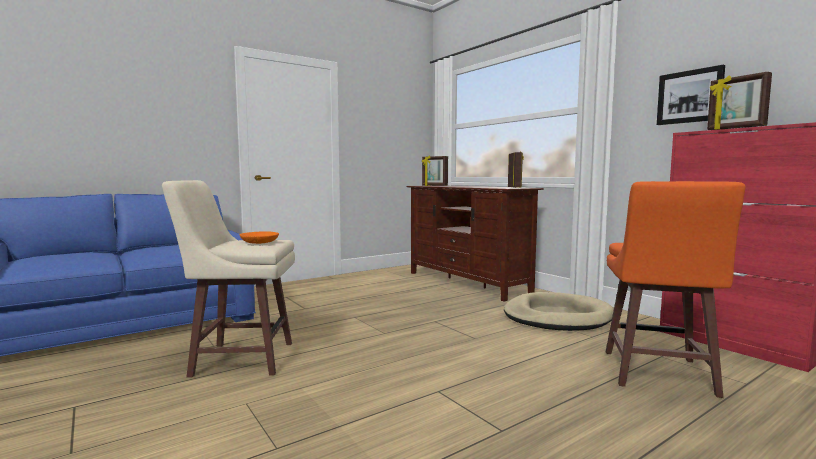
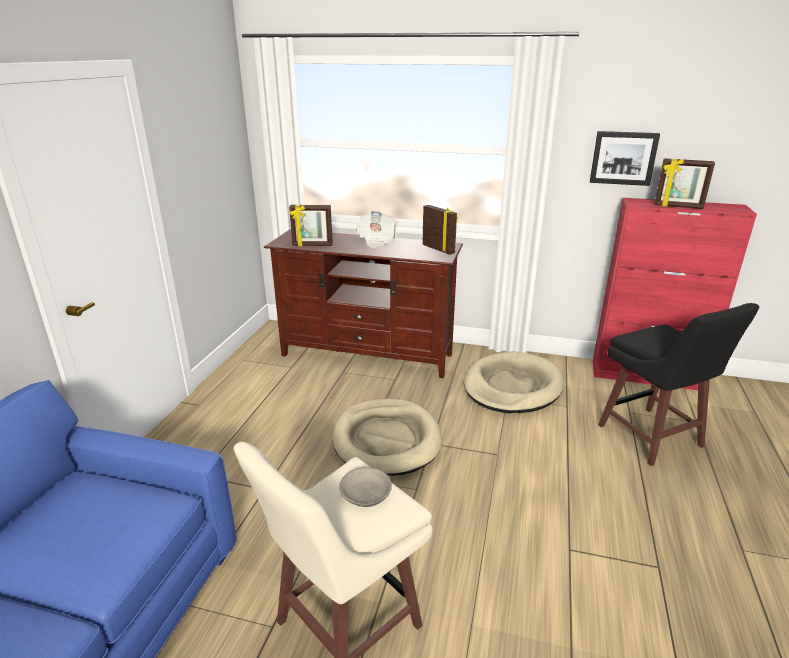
camera: 40 degrees left, 20 degrees up
orange bowl [240,231,279,244] -> grey bowl [339,467,392,507]
orange stool [606,181,746,398] -> black stool [598,303,759,466]
none -> beige dog bed [332,399,443,476]
none -> newspaper [356,211,397,248]

